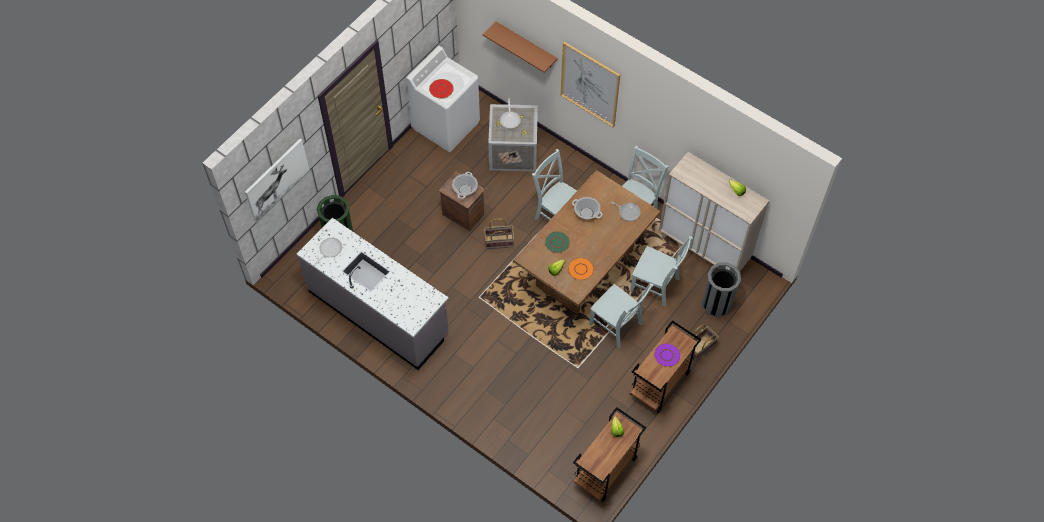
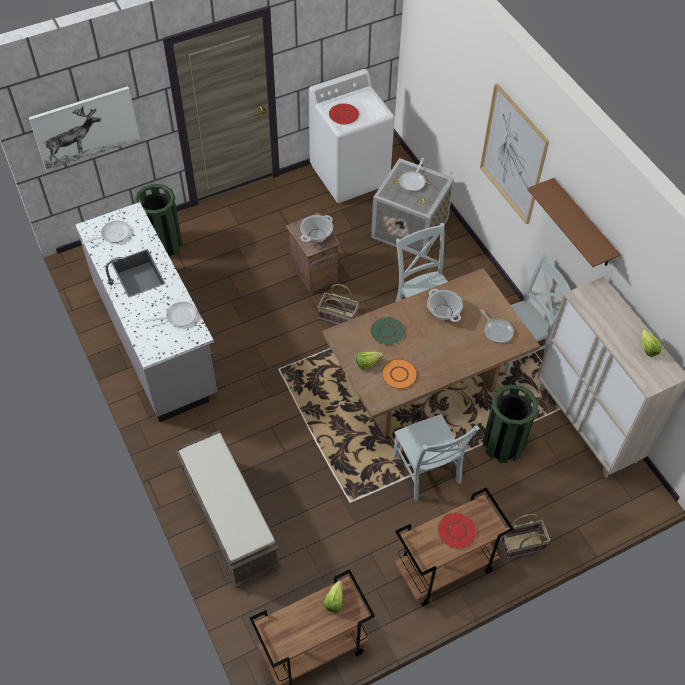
camera: 25 degrees right, 5 degrees down
brown shelf [483,21,558,73] -> brown shelf moved to [527,178,620,267]
grey chair [630,236,693,307] -> green trash can [483,384,538,463]
purple plate [654,343,681,367] -> red plate [437,512,477,549]
grey trash can [702,262,741,318] -> none
none -> frying pan [145,302,197,327]
none -> brown bench [175,430,281,588]

